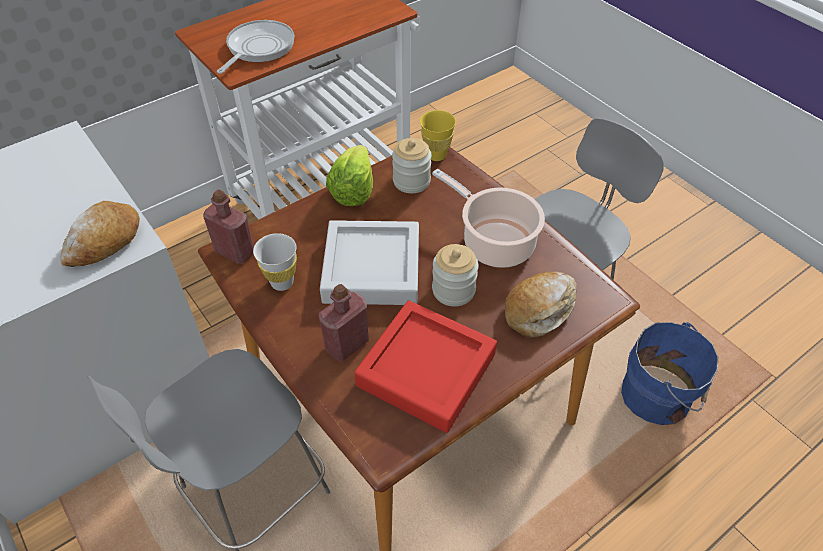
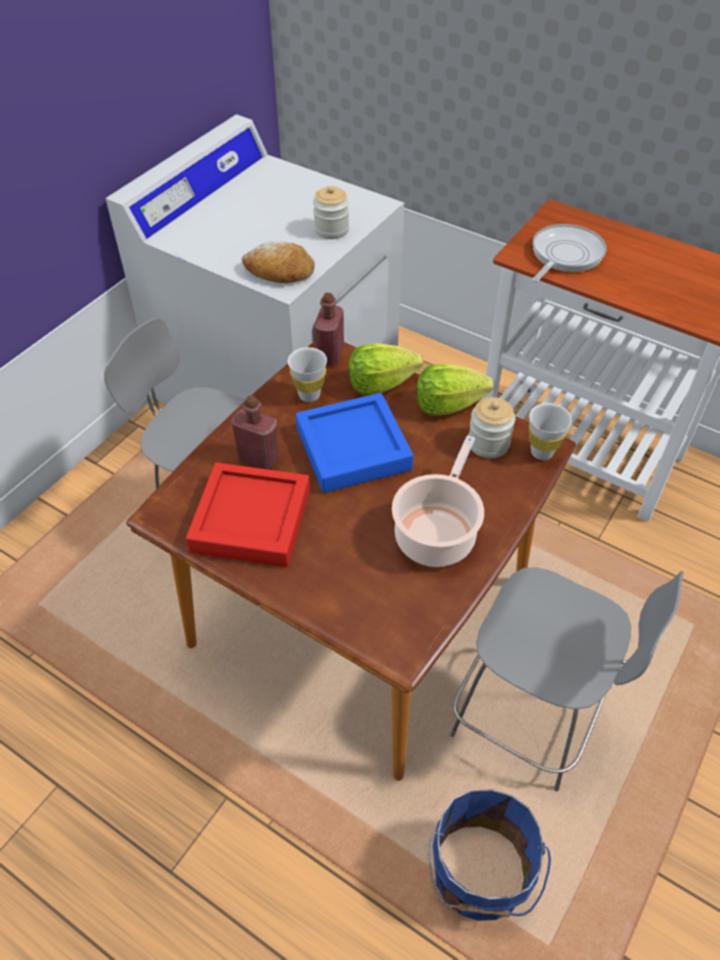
camera: 70 degrees right, 0 degrees up
frying pan [217,20,294,74] -> frying pan turned 60 degrees counterclockwise [532,224,607,282]
grey tray [320,220,419,305] -> blue tray [296,393,413,493]
yellow cup [420,110,456,161] -> white cup [529,403,572,460]
jar [432,244,479,306] -> jar moved to [313,186,349,239]
bread [505,272,577,337] -> none
none -> lettuce [349,343,423,395]

